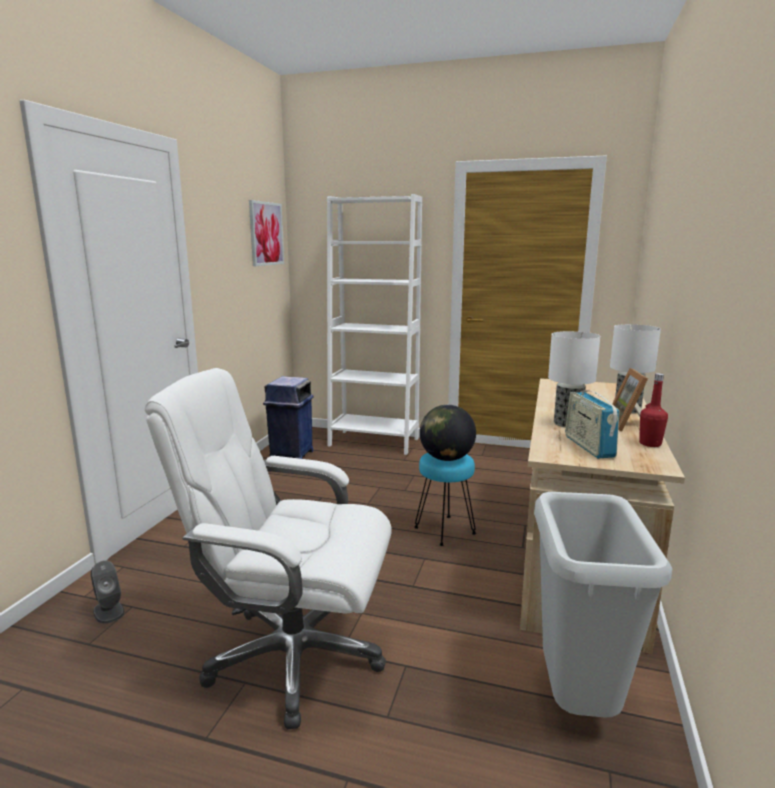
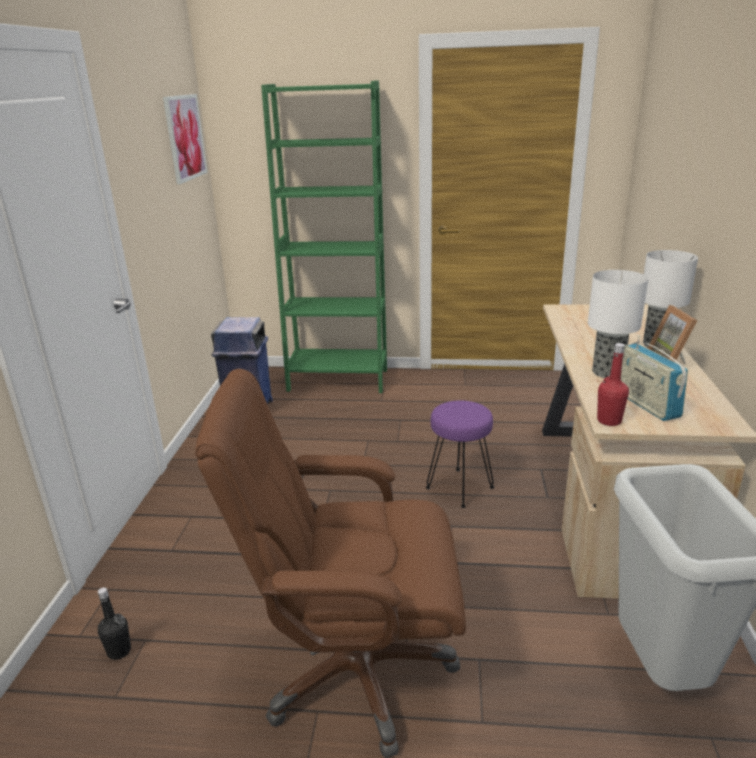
camera: 10 degrees left, 10 degrees up
grey speaker [91,560,124,624] -> black bottle [98,587,131,660]
white office chair [145,368,392,730] -> brown office chair [195,369,466,758]
white bookcase [327,194,422,455] -> green bookcase [261,80,387,393]
turquoise stool [414,453,476,546] -> purple stool [426,401,494,508]
globe [420,405,476,461] -> none
red bottle [639,373,668,447] -> red bottle moved to [597,343,629,426]

